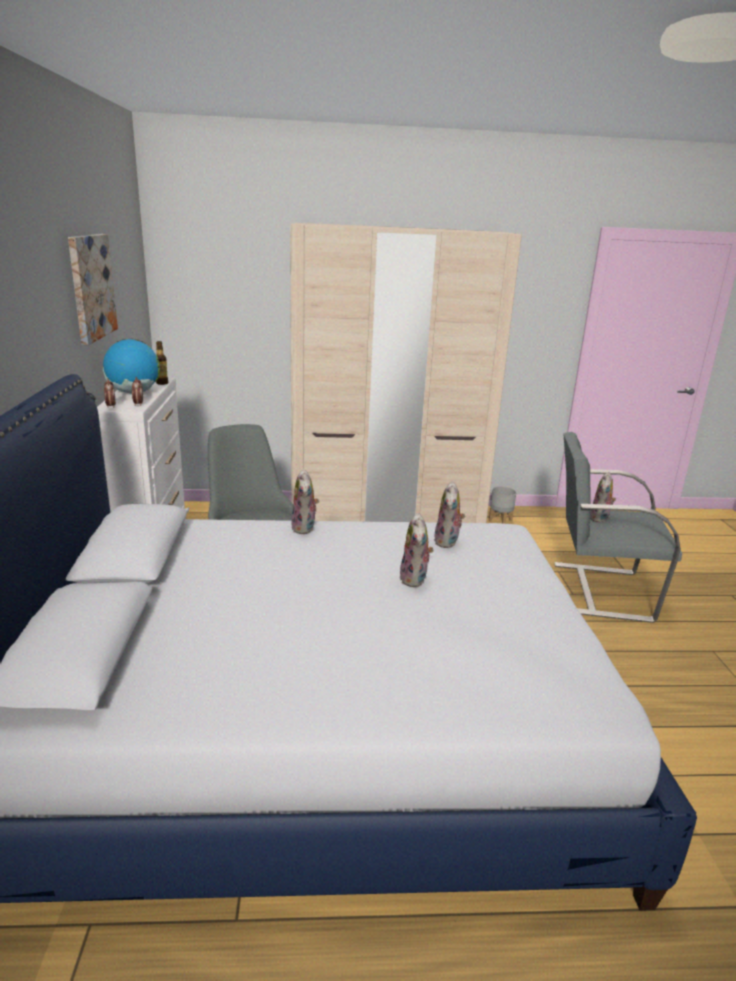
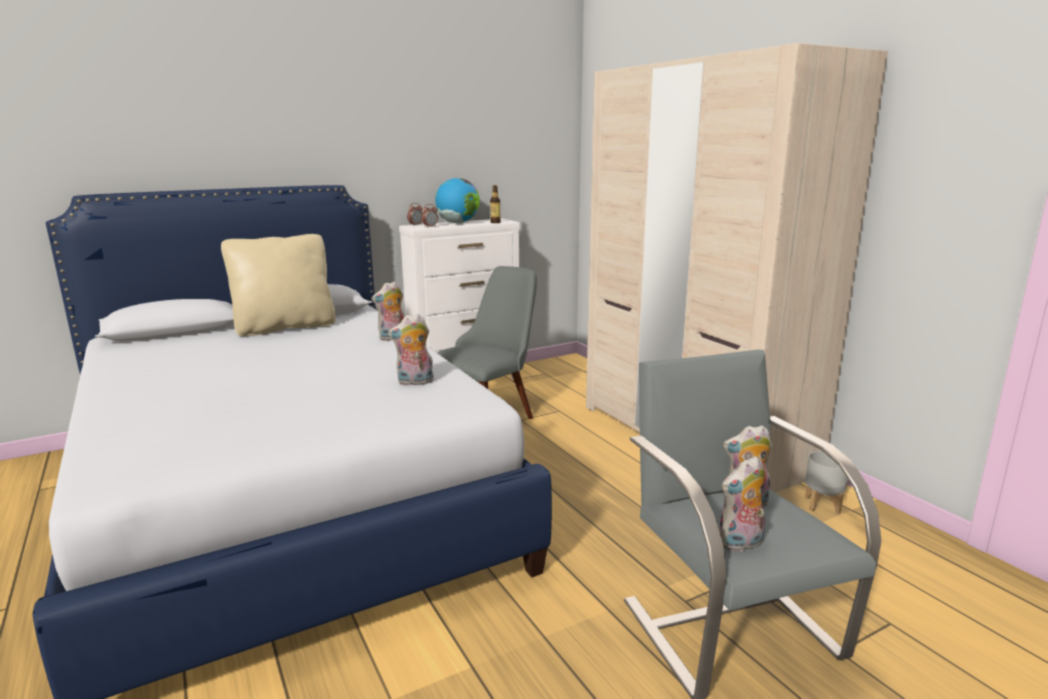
camera: 65 degrees right, 5 degrees down
picture [68,234,118,345] -> none
plush toy [399,513,434,587] -> plush toy moved to [720,456,765,552]
none -> beige pillow [221,234,336,337]

